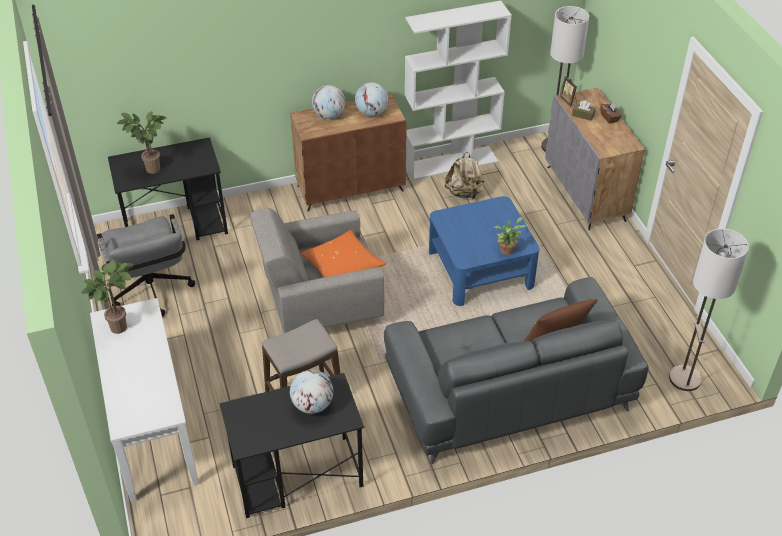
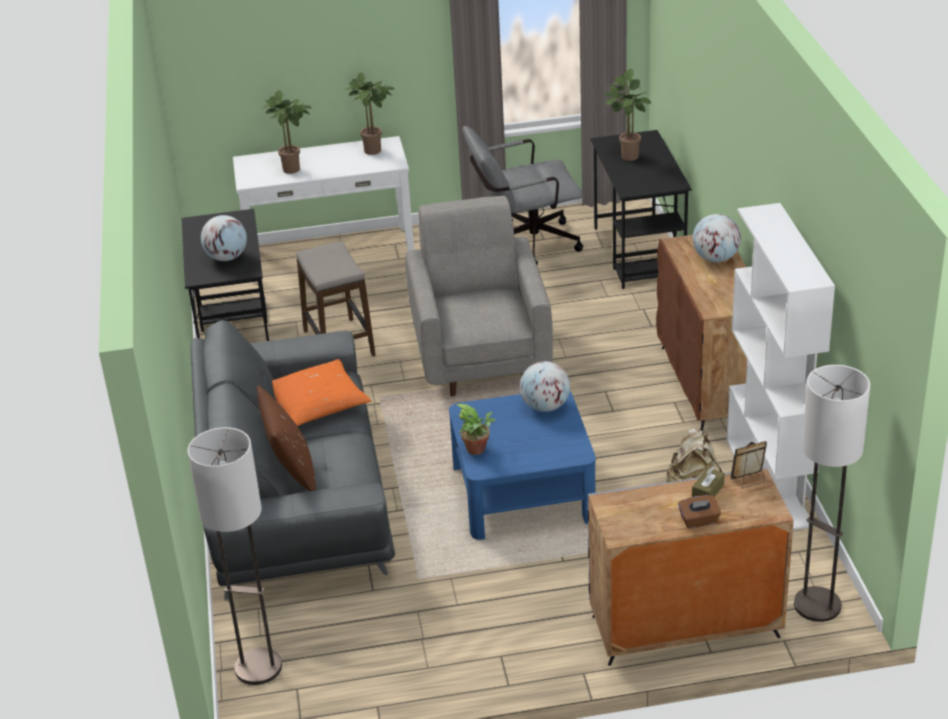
camera: 100 degrees right, 10 degrees down
orange pillow [300,230,386,277] -> orange pillow moved to [272,359,371,426]
globe [355,82,388,116] -> globe moved to [520,361,570,412]
none -> potted plant [263,90,312,174]

